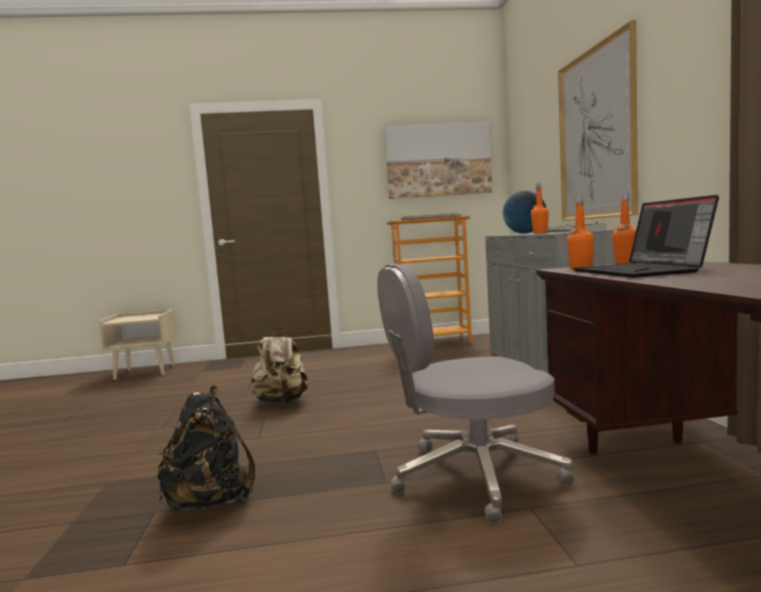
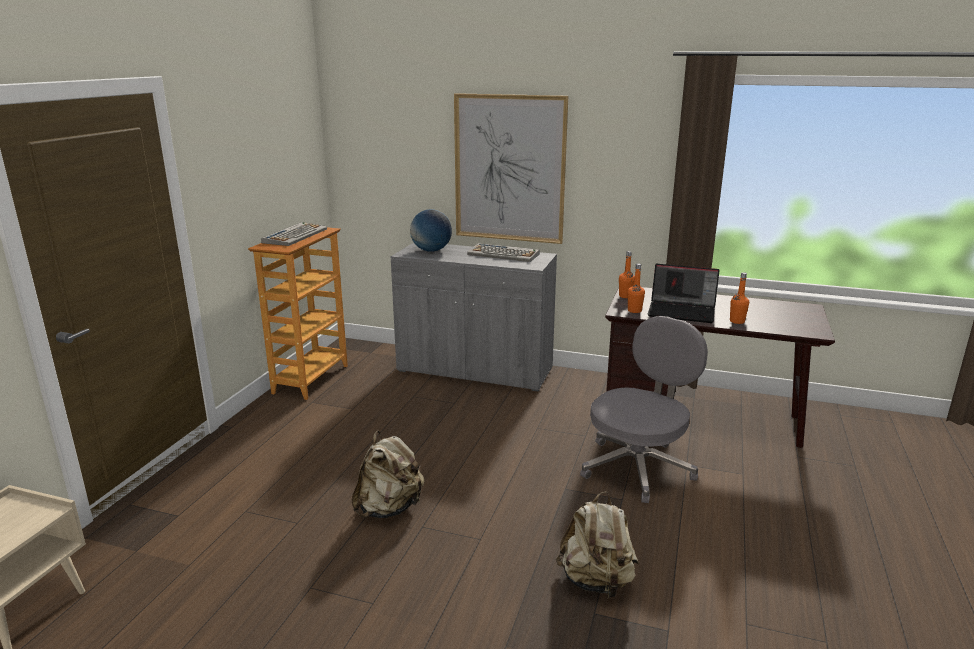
camera: 65 degrees left, 15 degrees up
black backpack [157,386,255,511] -> beige backpack [556,492,639,597]
grey office chair [377,263,575,524] -> grey office chair turned 150 degrees counterclockwise [580,316,708,503]
picture [384,121,492,199] -> none
orange bottle [531,183,549,234] -> orange bottle moved to [730,272,749,324]

